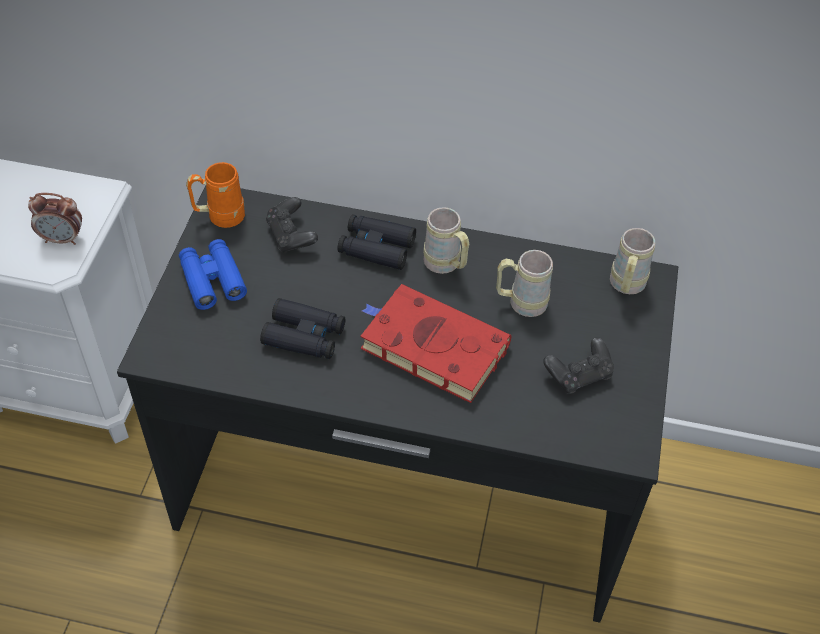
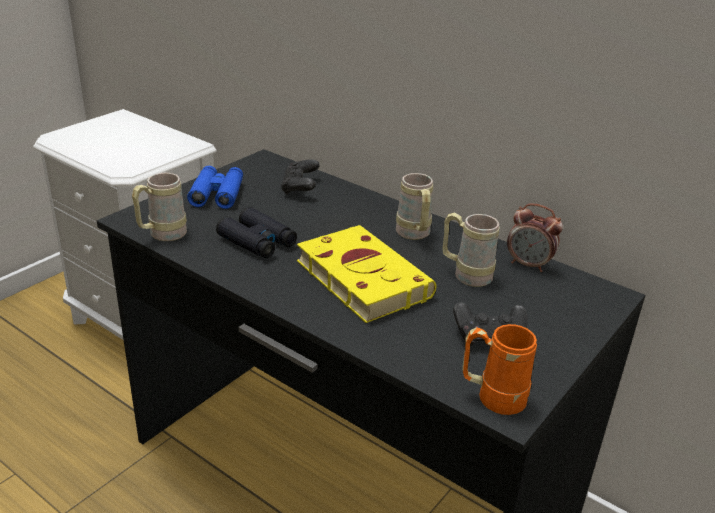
camera: 25 degrees right, 20 degrees down
alarm clock [28,193,82,245] -> alarm clock moved to [507,203,563,272]
orange mug [186,162,245,228] -> orange mug moved to [462,324,537,415]
black binoculars [337,214,416,270] -> none
red book [360,284,512,403] -> yellow book [297,225,436,323]
beige mug [610,228,655,294] -> beige mug moved to [132,173,187,241]

